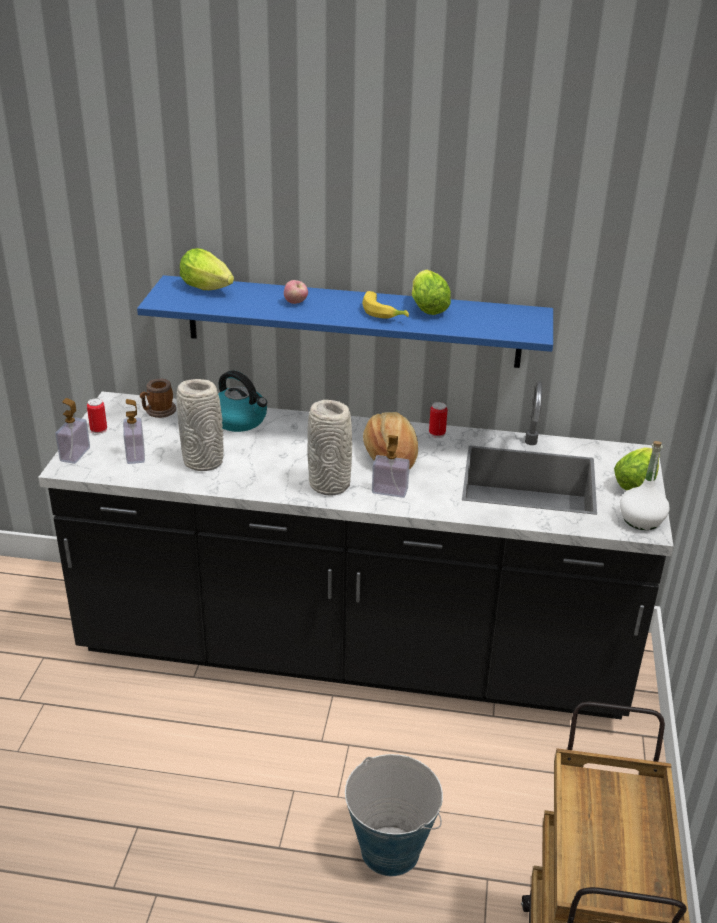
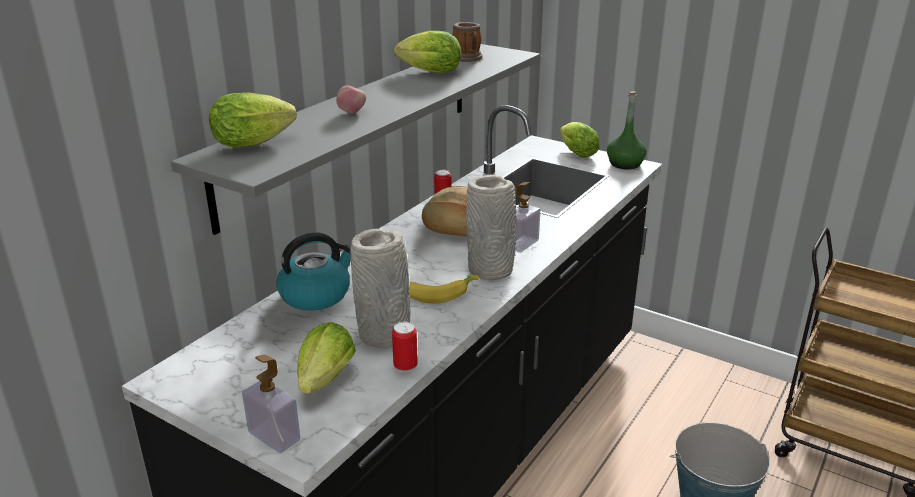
camera: 65 degrees left, 5 degrees down
can [87,398,107,435] -> can moved to [392,322,418,373]
soap dispenser [123,399,145,464] -> lettuce [297,322,356,394]
blue shelf [137,275,553,368] -> grey shelf [171,44,541,235]
mug [140,379,176,418] -> mug moved to [452,22,482,62]
banana [362,291,409,319] -> banana moved to [409,275,479,304]
white bottle [620,441,670,530] -> green bottle [607,91,647,169]

